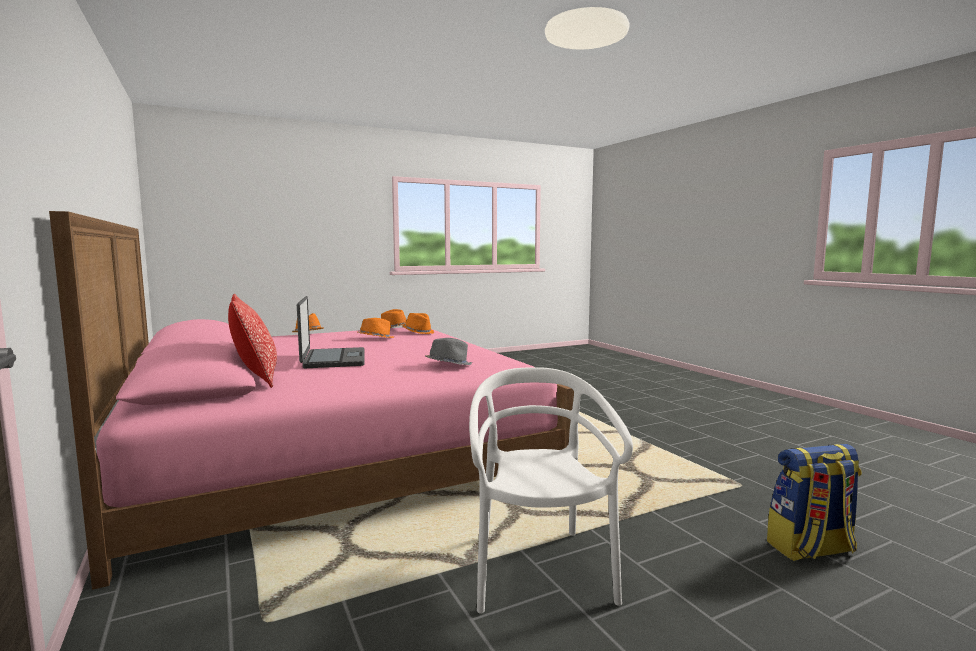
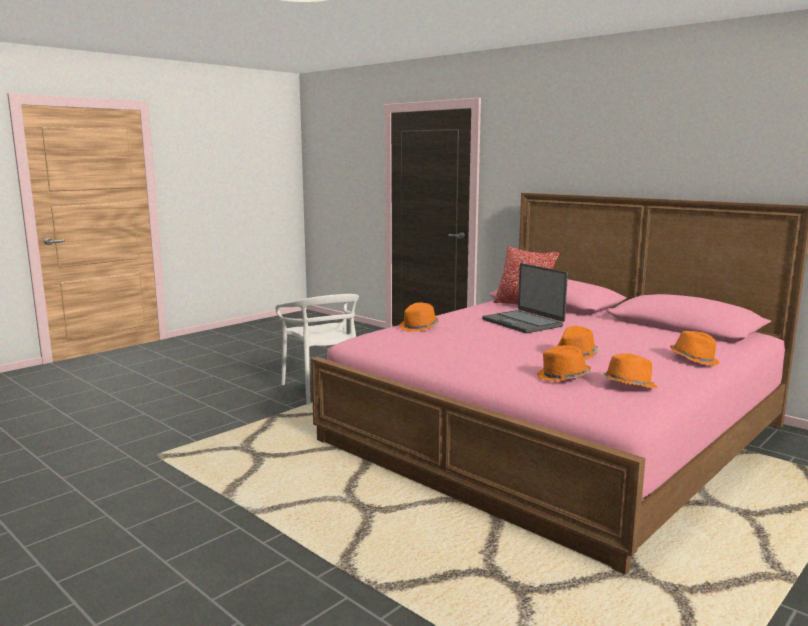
camera: 160 degrees right, 5 degrees up
grey hat [425,338,472,365] -> orange hat [399,302,439,332]
backpack [767,444,862,561] -> none

